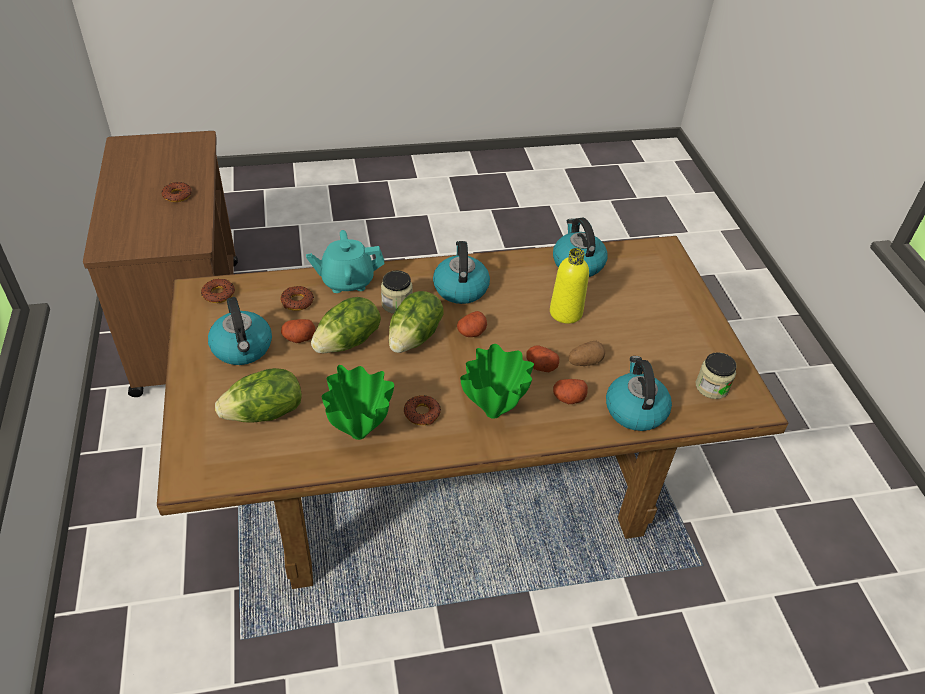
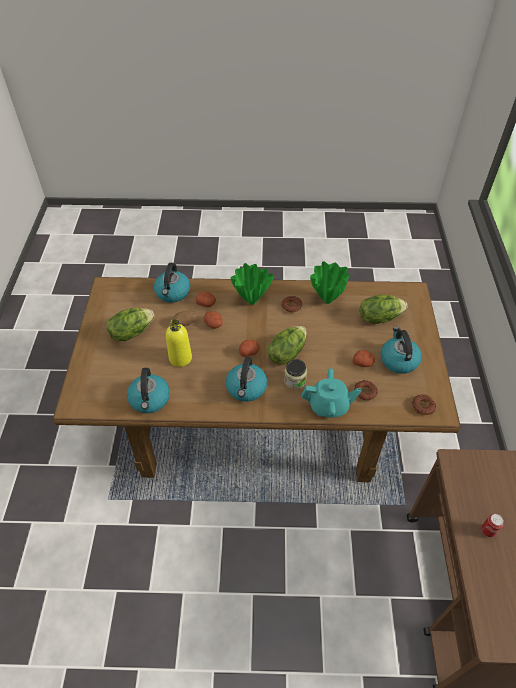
camera: 165 degrees left, 5 degrees up
donut [162,182,192,202] -> can [481,514,504,537]
lettuce [311,297,381,353] -> lettuce moved to [107,308,155,341]
jar [696,352,737,399] -> none

